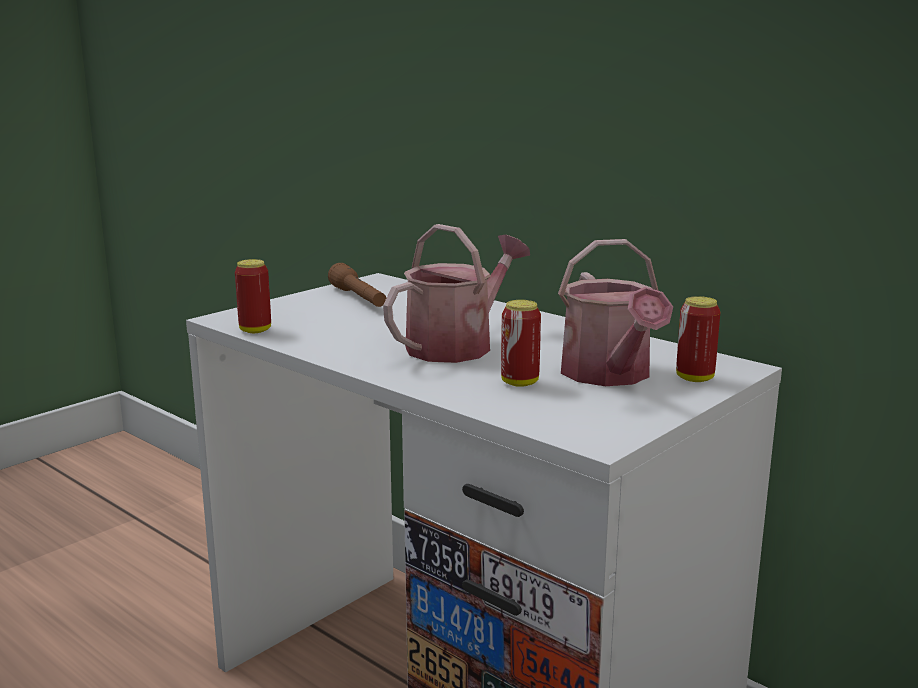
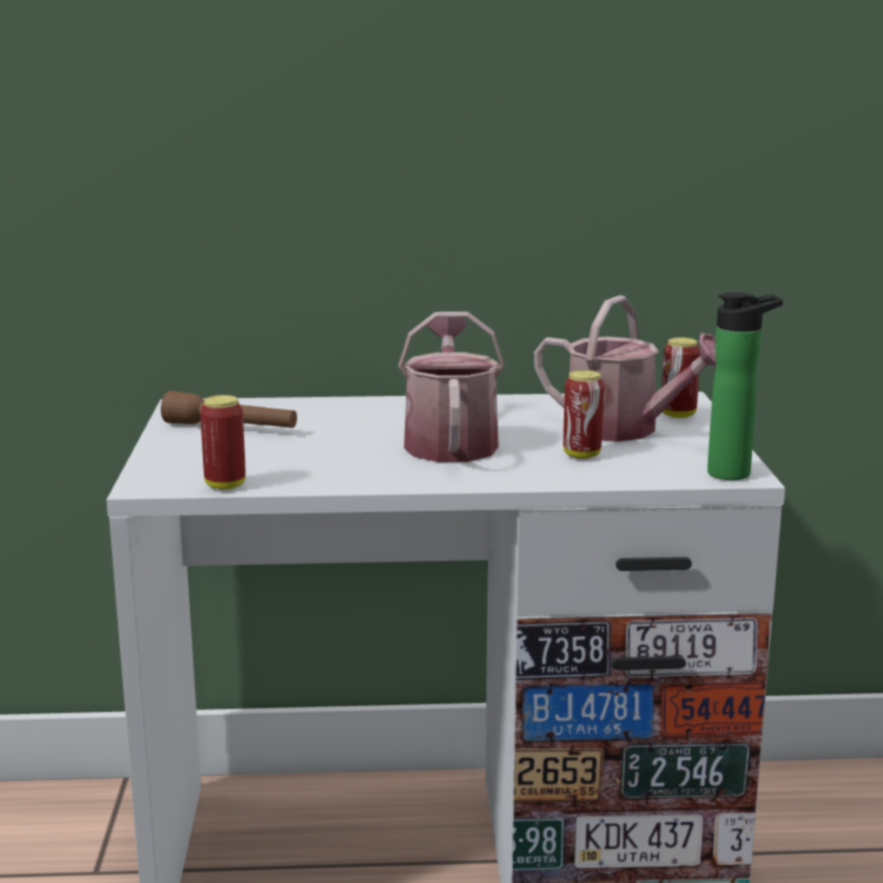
camera: 45 degrees left, 0 degrees up
none -> bottle [707,292,783,480]

